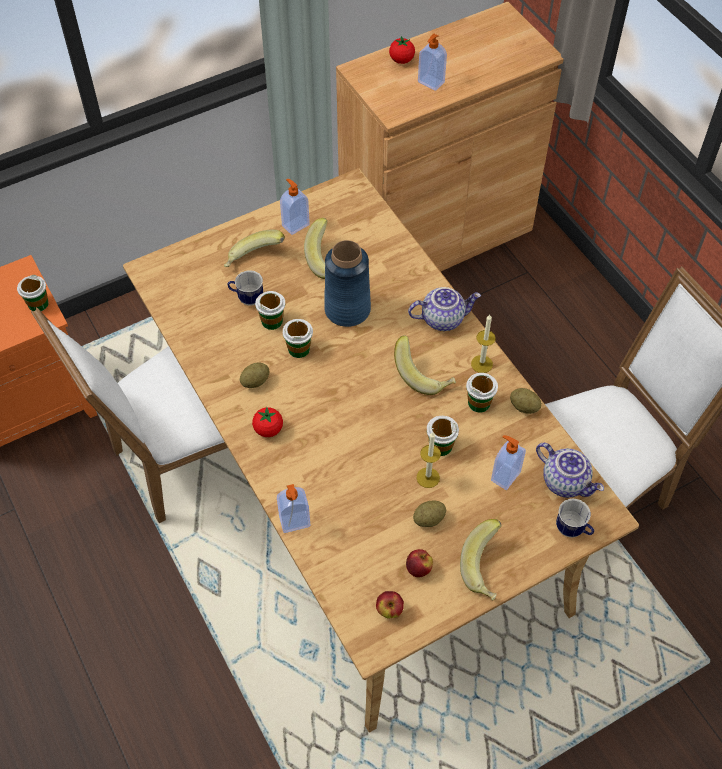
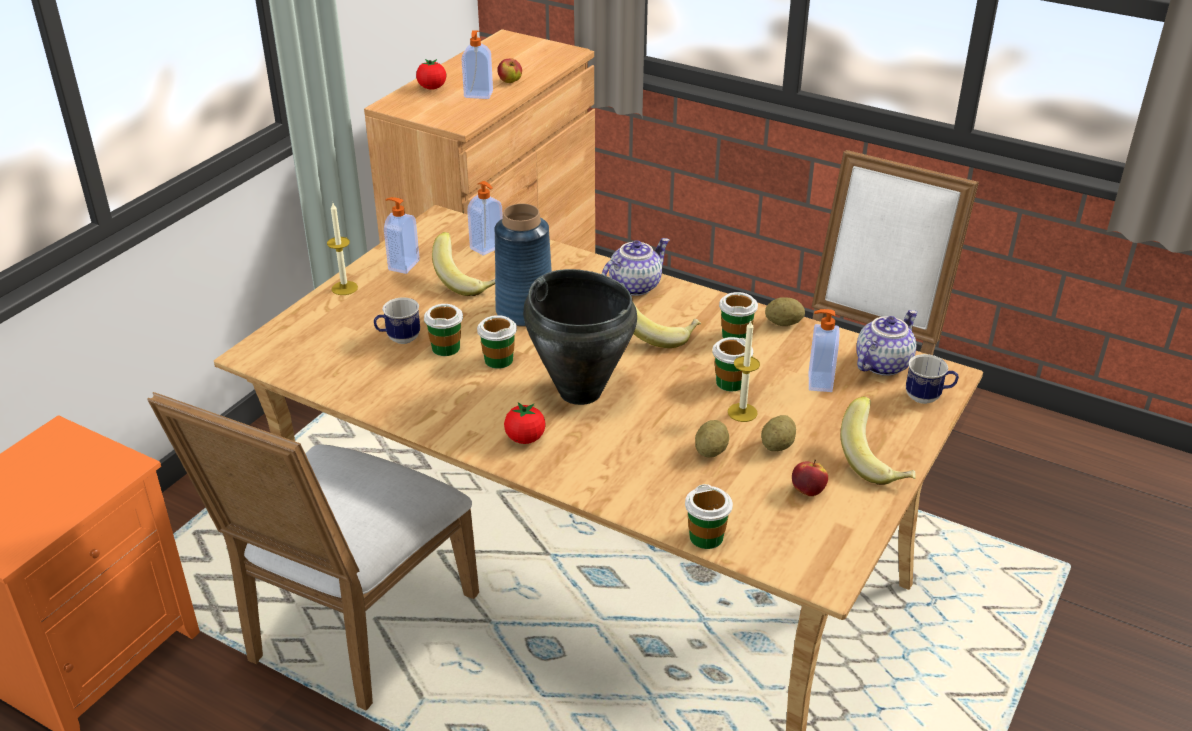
camera: 30 degrees left, 20 degrees down
cup [17,275,48,311] -> cup moved to [685,484,733,549]
banana [224,230,285,267] -> none
potato [240,362,269,388] -> potato moved to [695,420,729,457]
soap dispenser [277,484,311,533] -> soap dispenser moved to [467,181,503,256]
apple [376,591,404,619] -> apple moved to [497,58,522,83]
candle [471,315,496,373] -> candle moved to [327,203,358,295]
teapot [536,443,604,498] -> teapot turned 60 degrees counterclockwise [856,310,918,376]
none -> black cooking pot [523,269,637,405]

